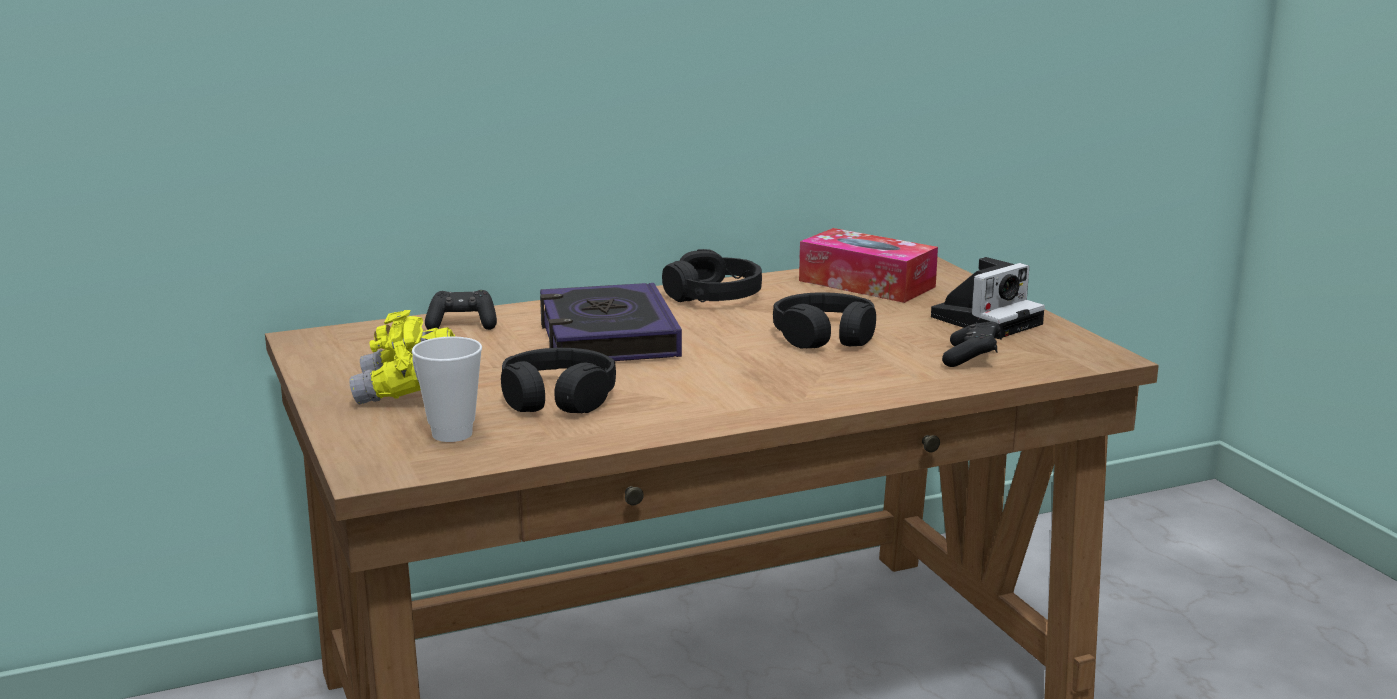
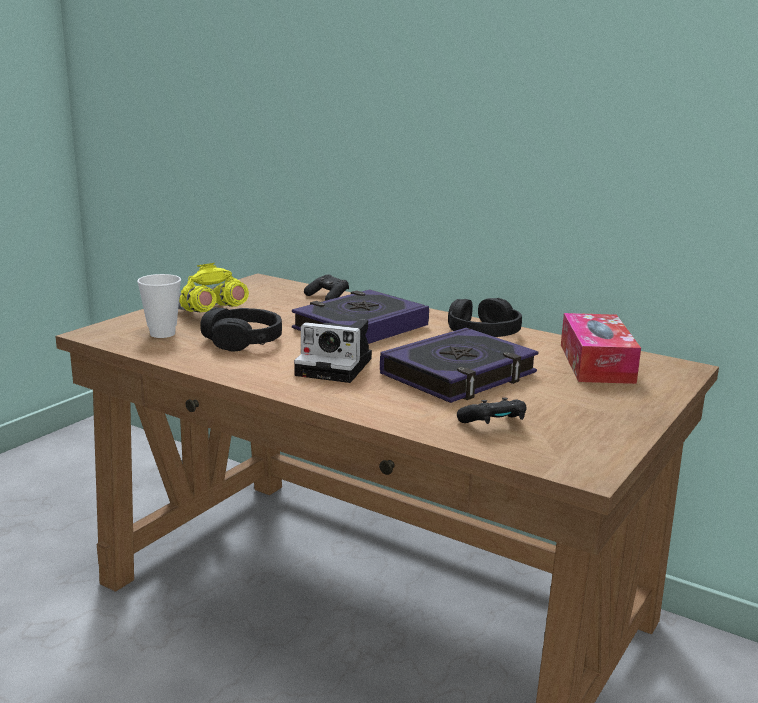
camera: 55 degrees right, 0 degrees up
black headphones [773,292,876,349] -> book [380,328,538,403]
camera [931,257,1045,339] -> camera moved to [294,319,372,383]

